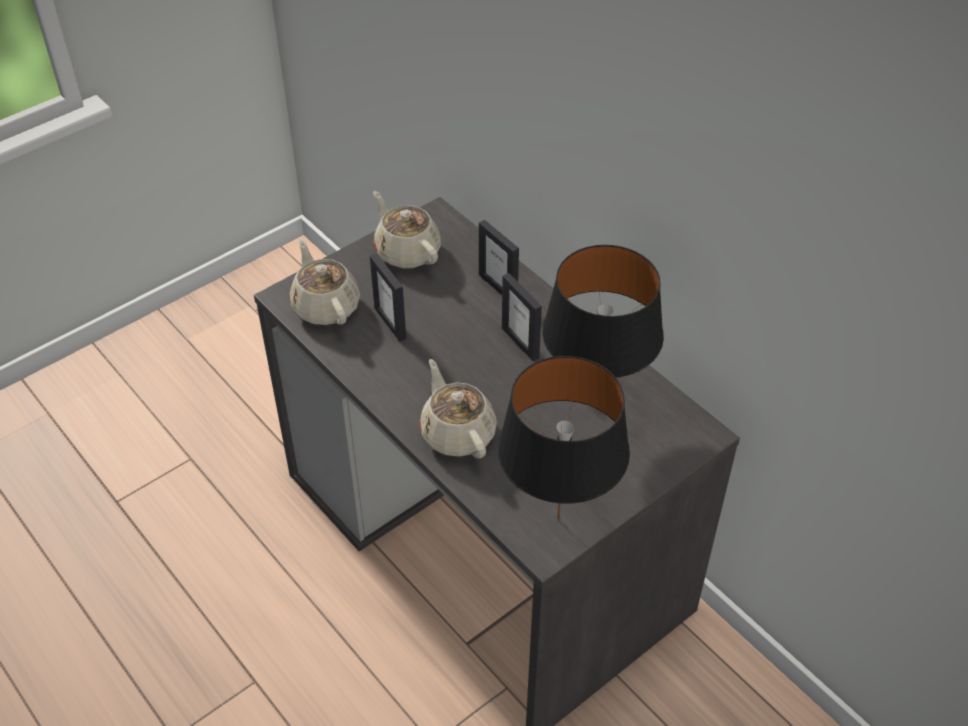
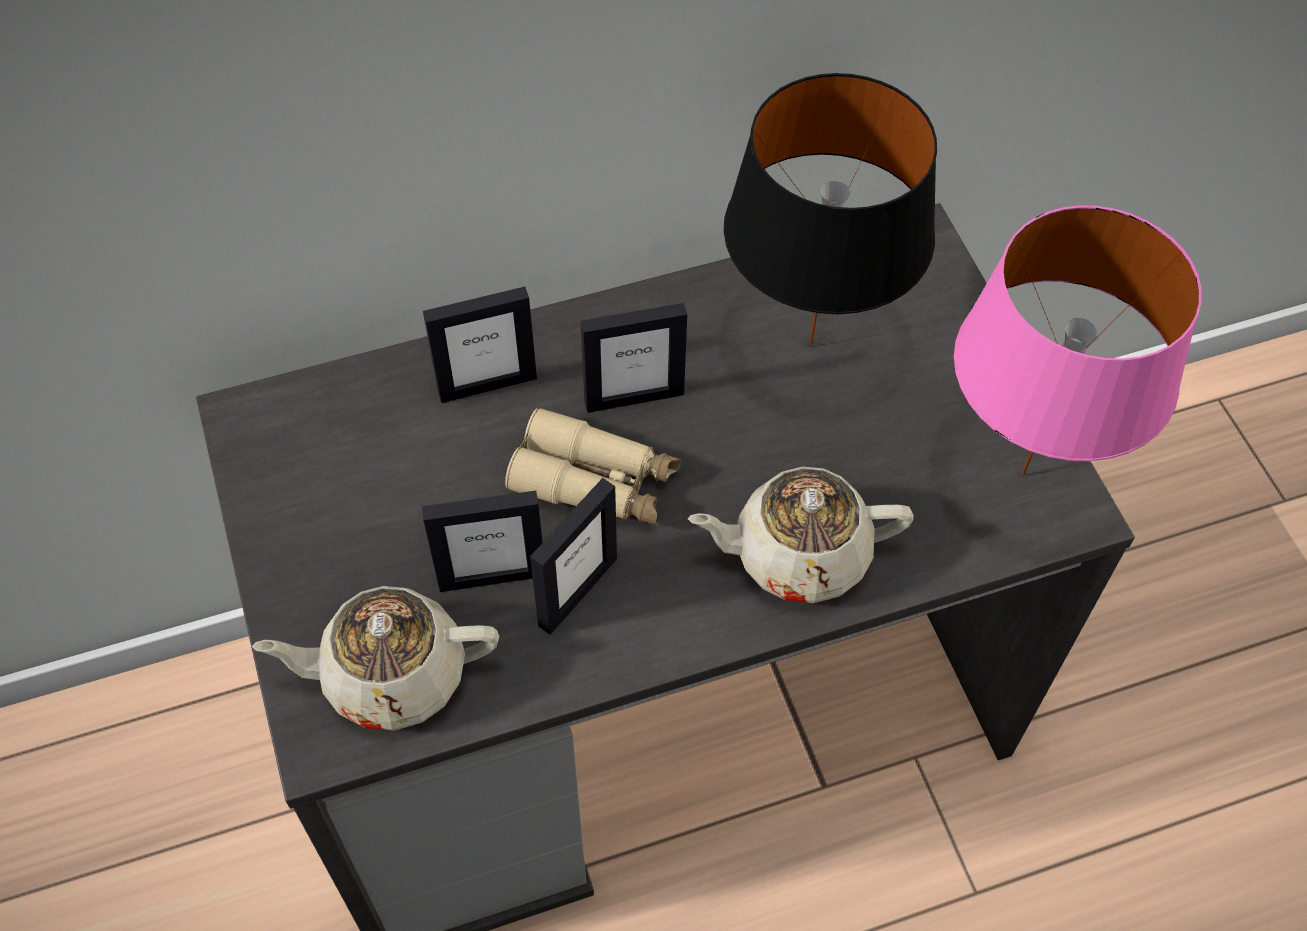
camera: 70 degrees left, 10 degrees up
beige teapot [373,191,441,268] -> none
black table lamp [498,356,630,520] -> pink table lamp [954,205,1202,476]
none -> beige binoculars [505,407,681,525]
none -> picture frame [530,478,617,635]

